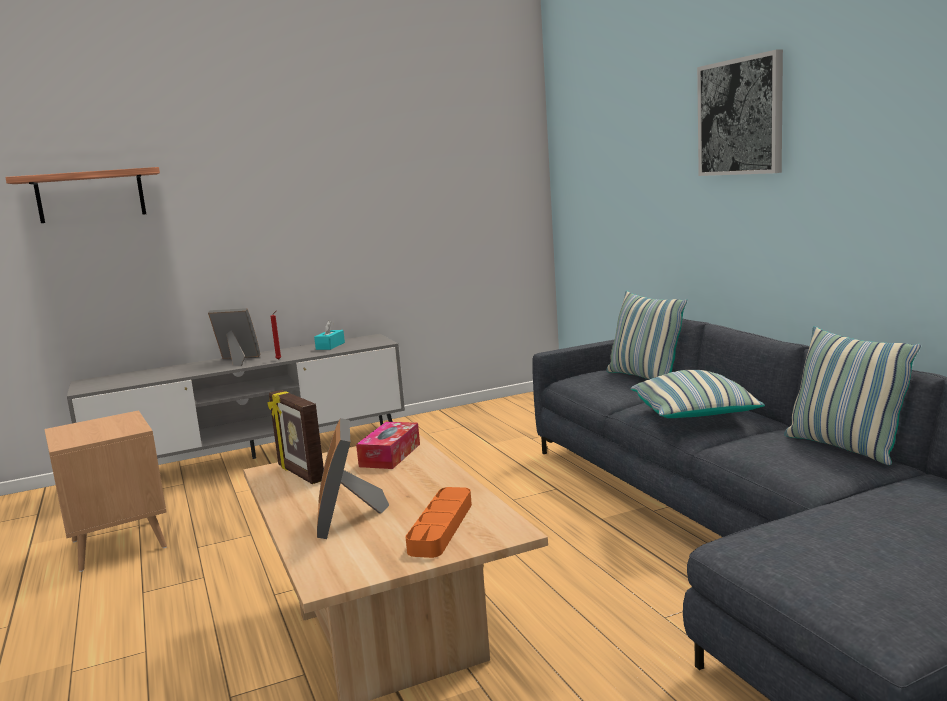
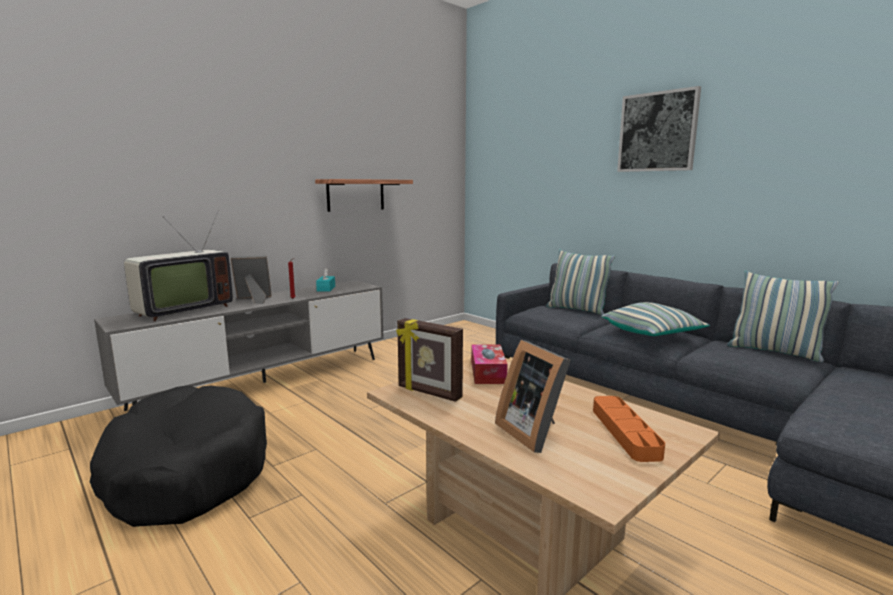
camera: 20 degrees left, 0 degrees up
shelf [5,167,160,223] -> shelf moved to [315,179,413,212]
brown side table [44,410,167,572] -> black dog bed [89,386,267,527]
none -> television [124,210,233,322]

